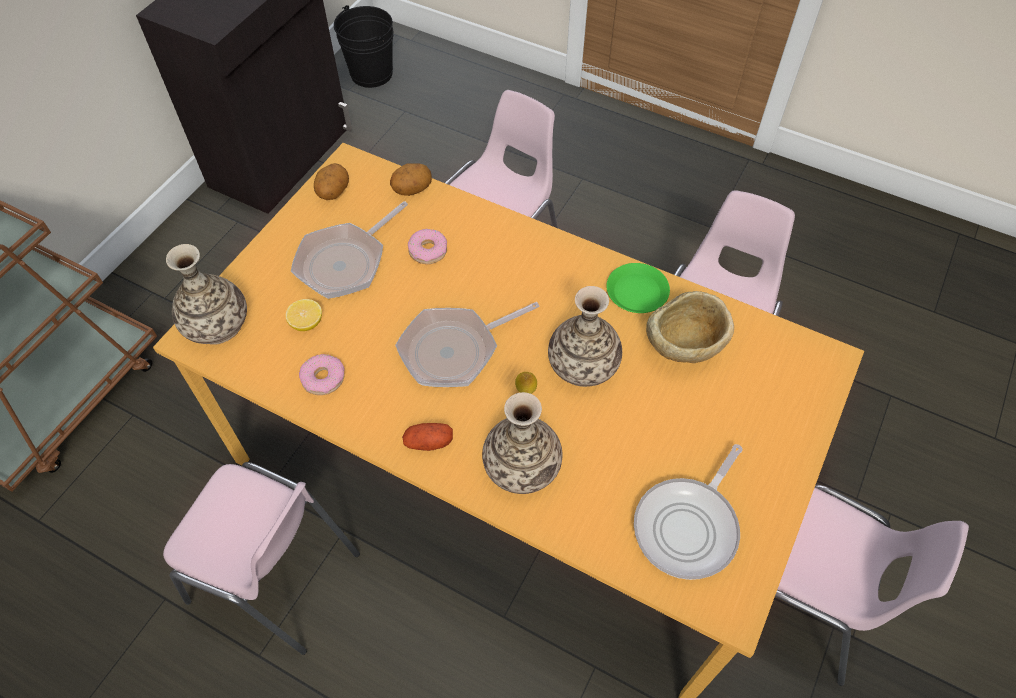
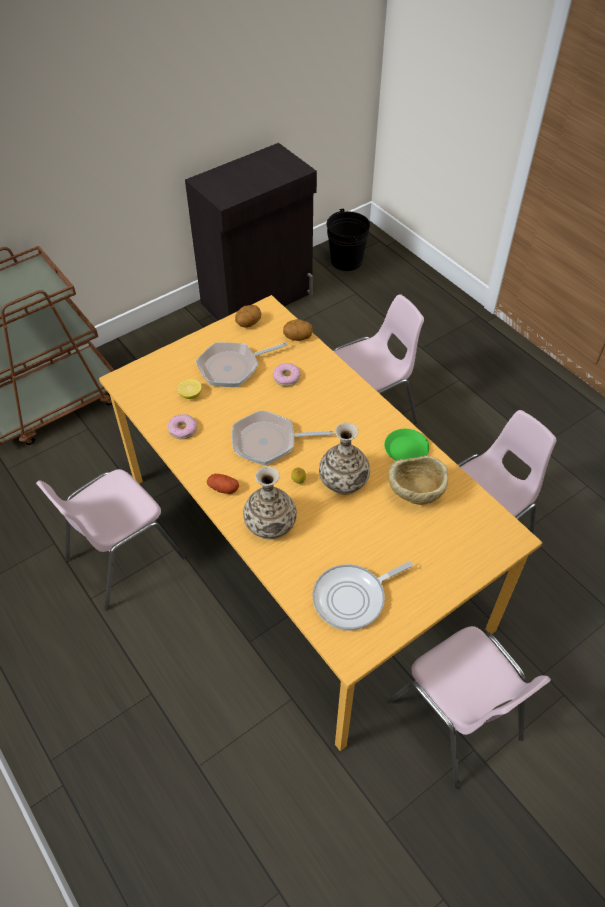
camera: 25 degrees right, 5 degrees down
pink chair [163,462,360,655] -> pink chair turned 90 degrees clockwise [36,469,185,610]
vase [166,244,247,345] -> none

